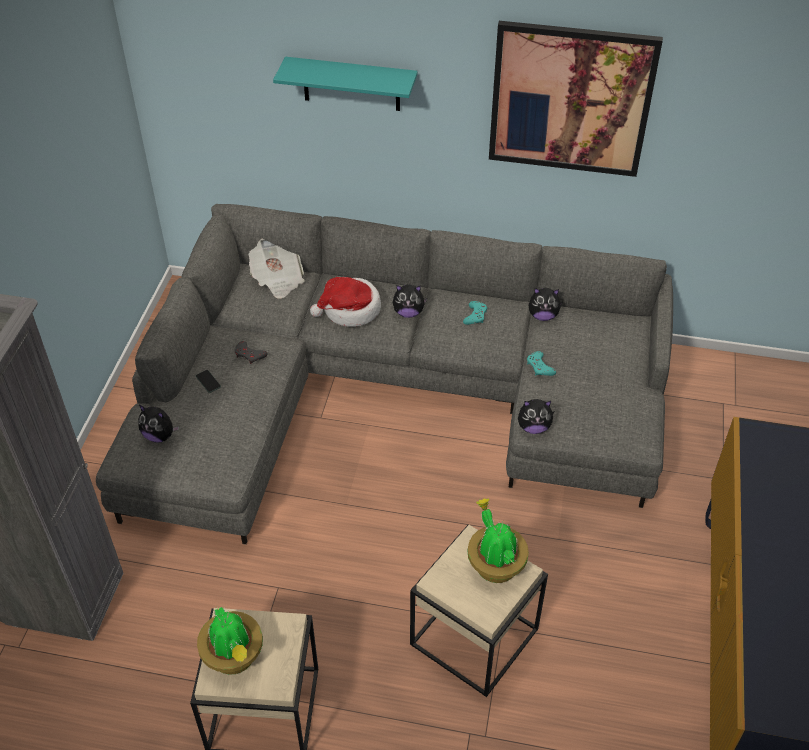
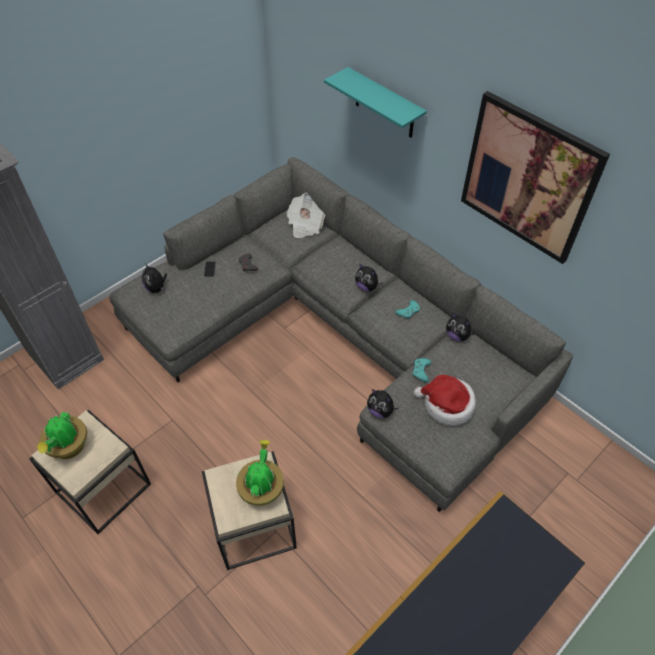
camera: 35 degrees right, 5 degrees up
hat [310,277,381,327] -> hat moved to [414,374,476,426]

